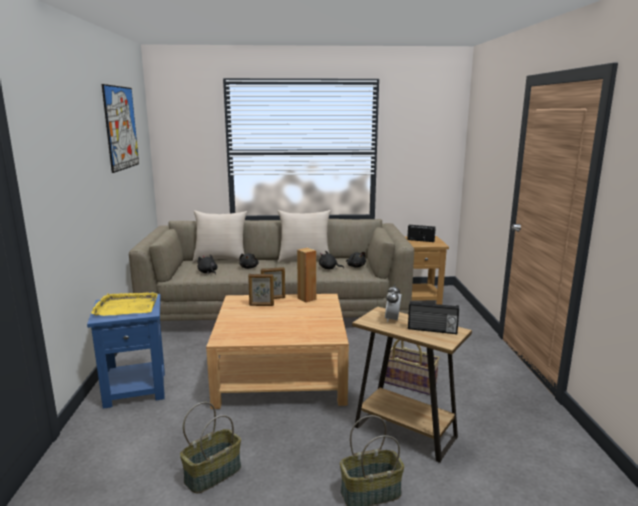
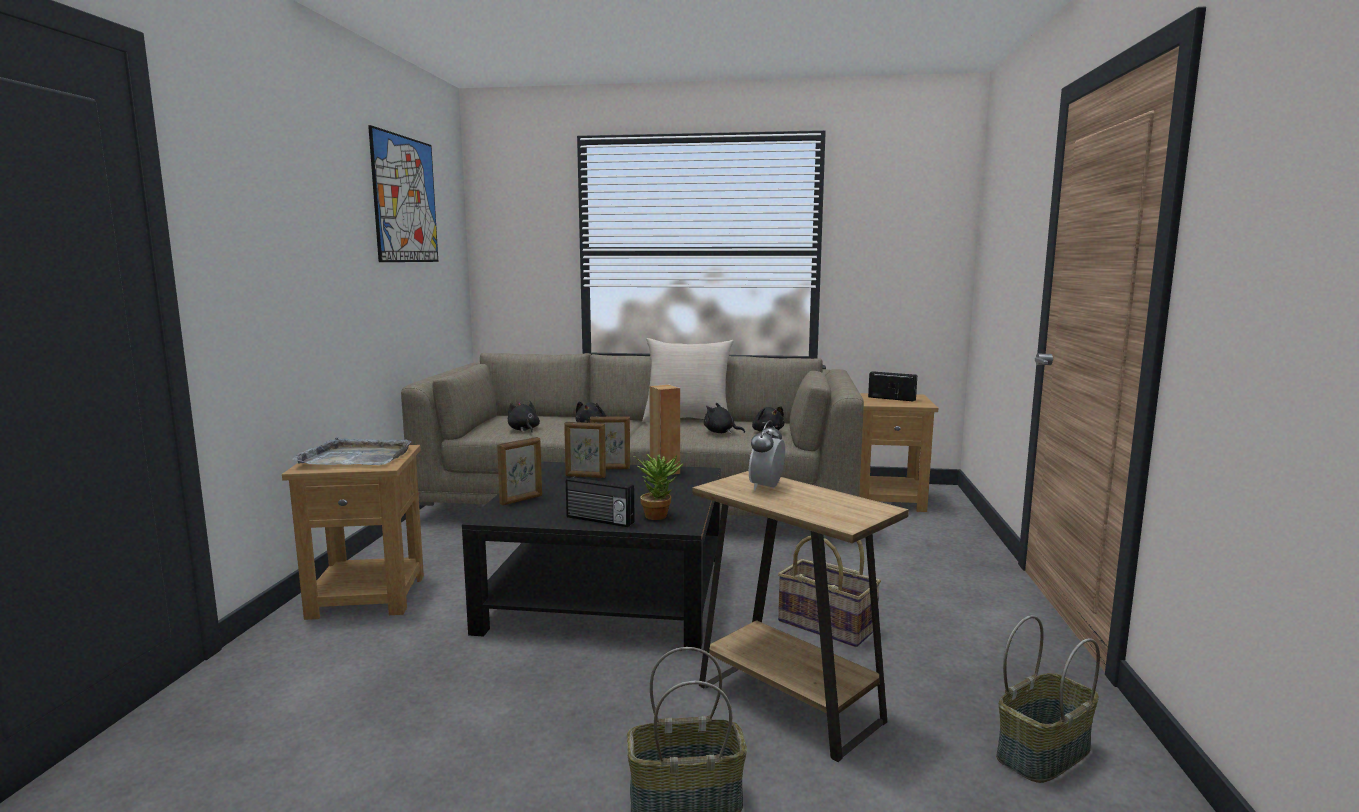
camera: 10 degrees right, 5 degrees down
blue side table [87,294,165,409] -> brown side table [282,445,424,620]
yellow tray [91,292,158,316] -> grey tray [292,437,412,465]
basket [180,402,241,494] -> basket moved to [996,615,1100,783]
beige pillow [192,211,247,263] -> none
beige coffee table [206,294,349,409] -> black coffee table [462,462,720,649]
radio [408,301,459,334] -> radio moved to [566,476,635,527]
none -> picture frame [497,437,542,505]
none -> potted plant [633,454,684,520]

